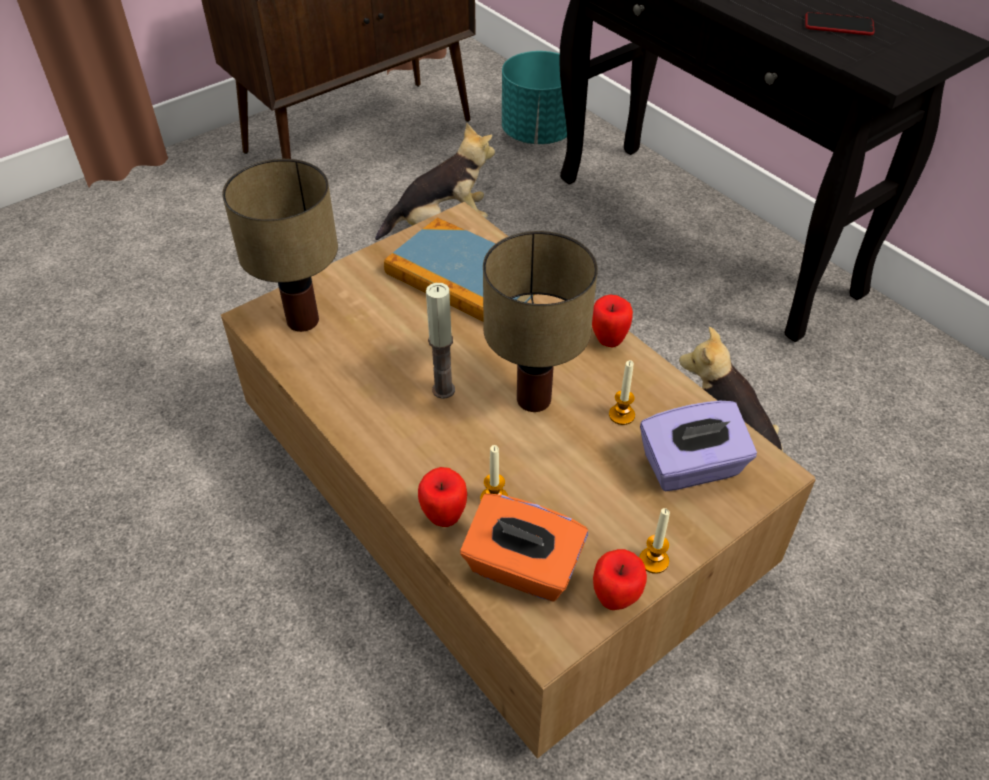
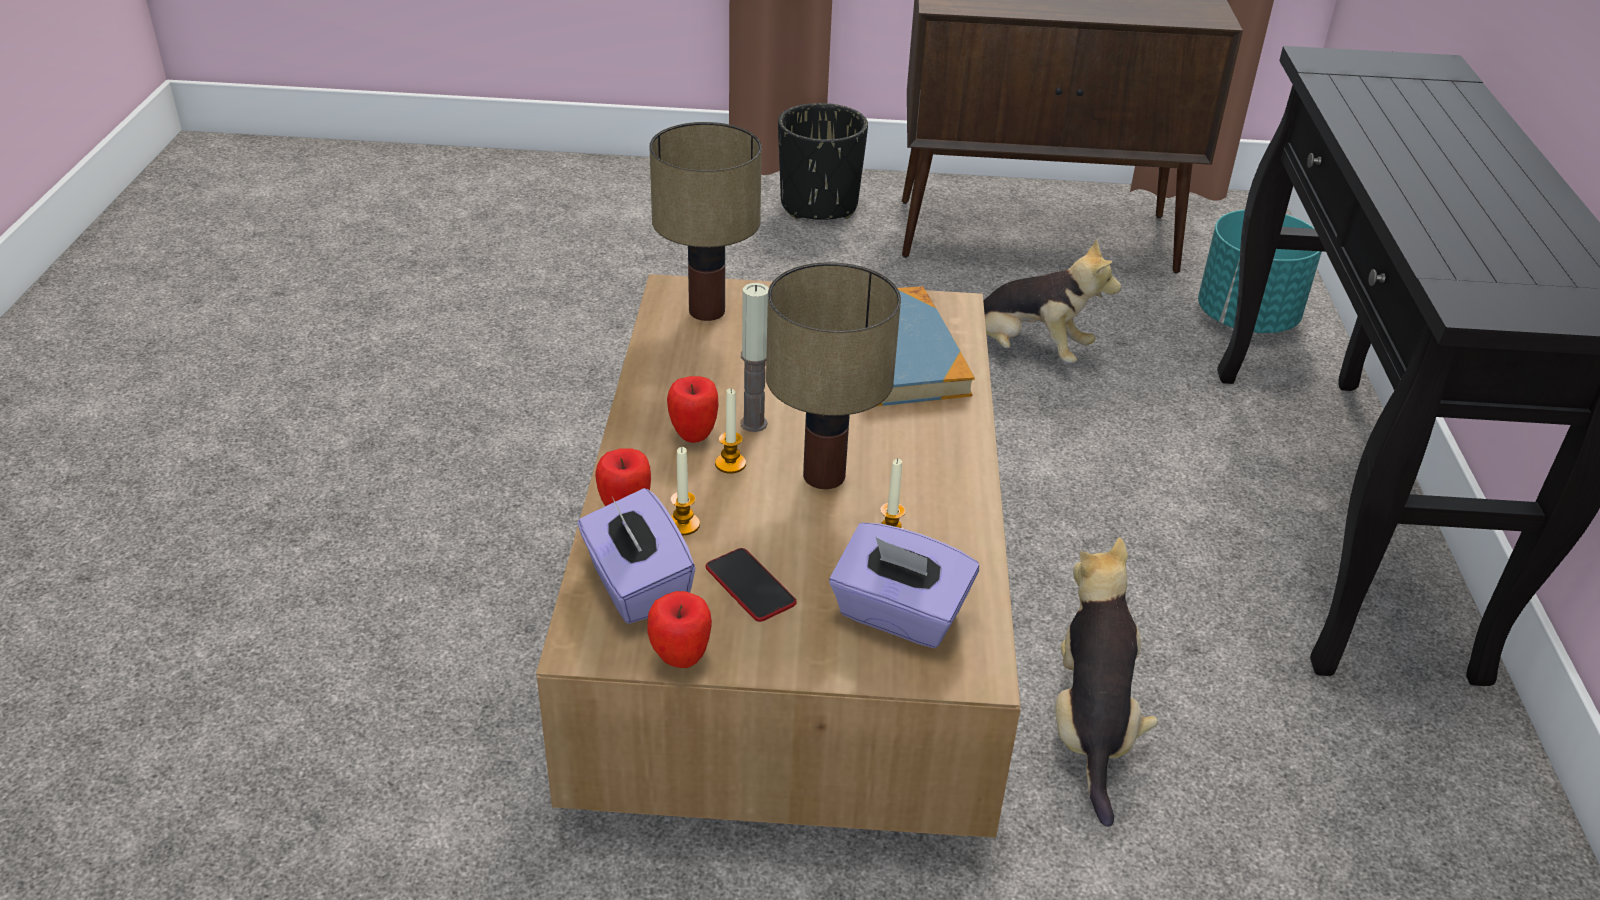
camera: 40 degrees right, 10 degrees down
orange tissue box [460,493,588,601] -> purple tissue box [578,488,695,624]
apple [592,295,633,347] -> apple moved to [667,376,718,443]
candle [639,508,670,574] -> candle moved to [715,389,746,474]
phone [805,12,875,35] -> phone moved to [705,548,797,622]
none -> black planter [778,103,868,220]

